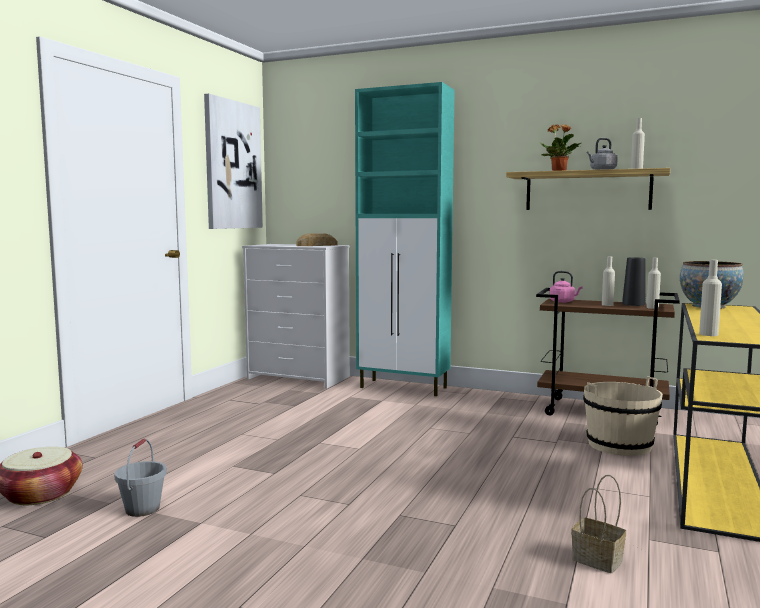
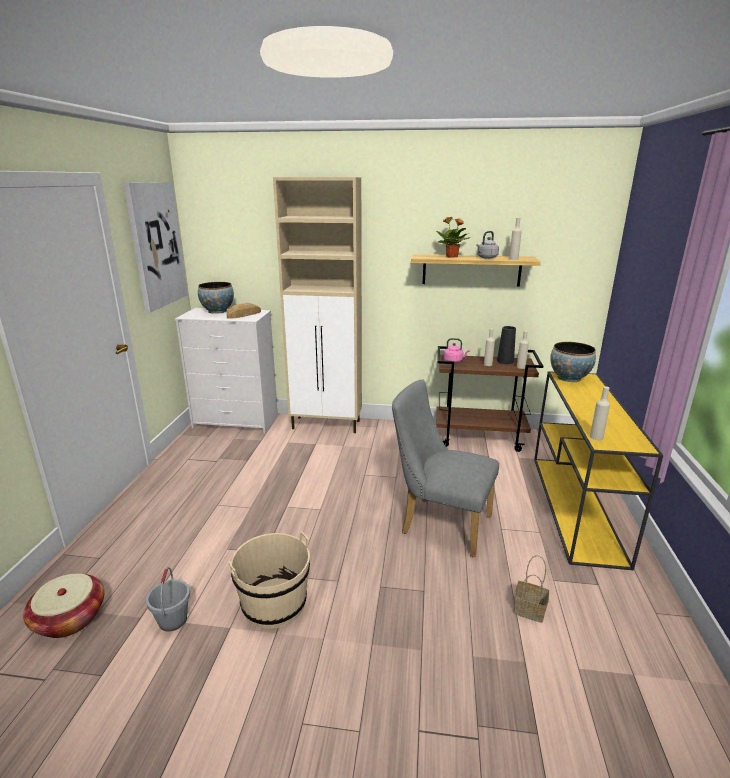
camera: 15 degrees left, 15 degrees up
turquoise cabinet [355,82,455,396] -> beige cabinet [273,177,362,433]
beige bucket [583,376,663,456] -> beige bucket moved to [228,531,310,629]
none -> bowl [198,282,234,314]
none -> grey chair [392,379,499,557]

